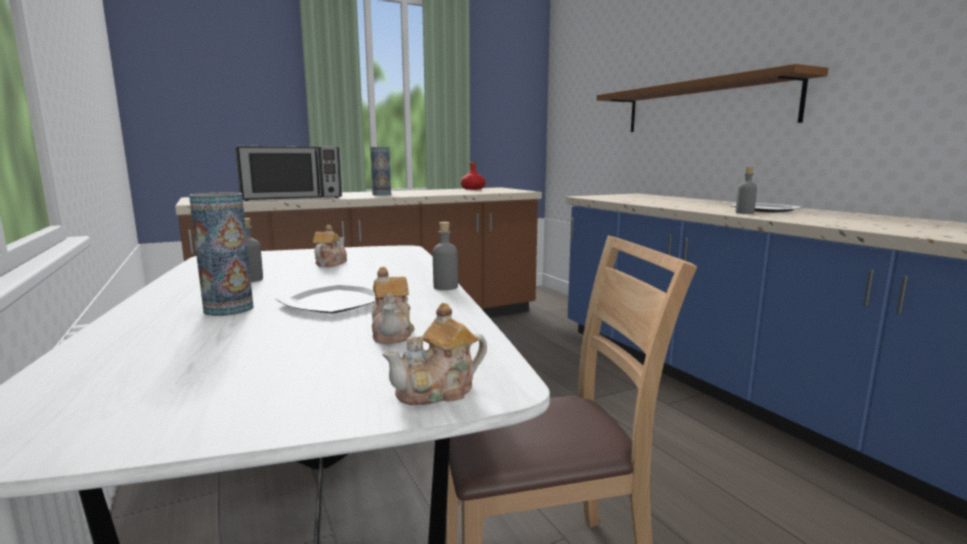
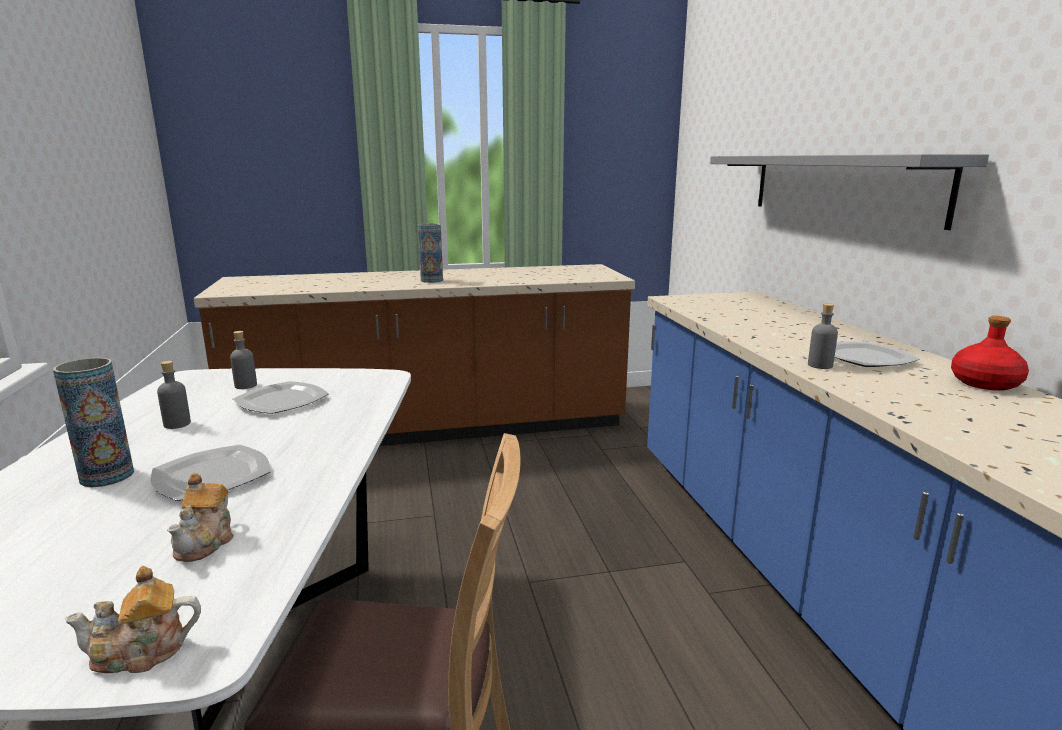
camera: 15 degrees right, 5 degrees up
microwave [235,146,342,201] -> none
teapot [313,225,347,267] -> plate [233,381,329,414]
grey bottle [433,222,458,290] -> grey bottle moved to [230,331,257,389]
red bottle [461,162,485,190] -> red bottle moved to [951,316,1029,391]
brown shelf [596,64,828,132] -> grey shelf [710,154,989,230]

